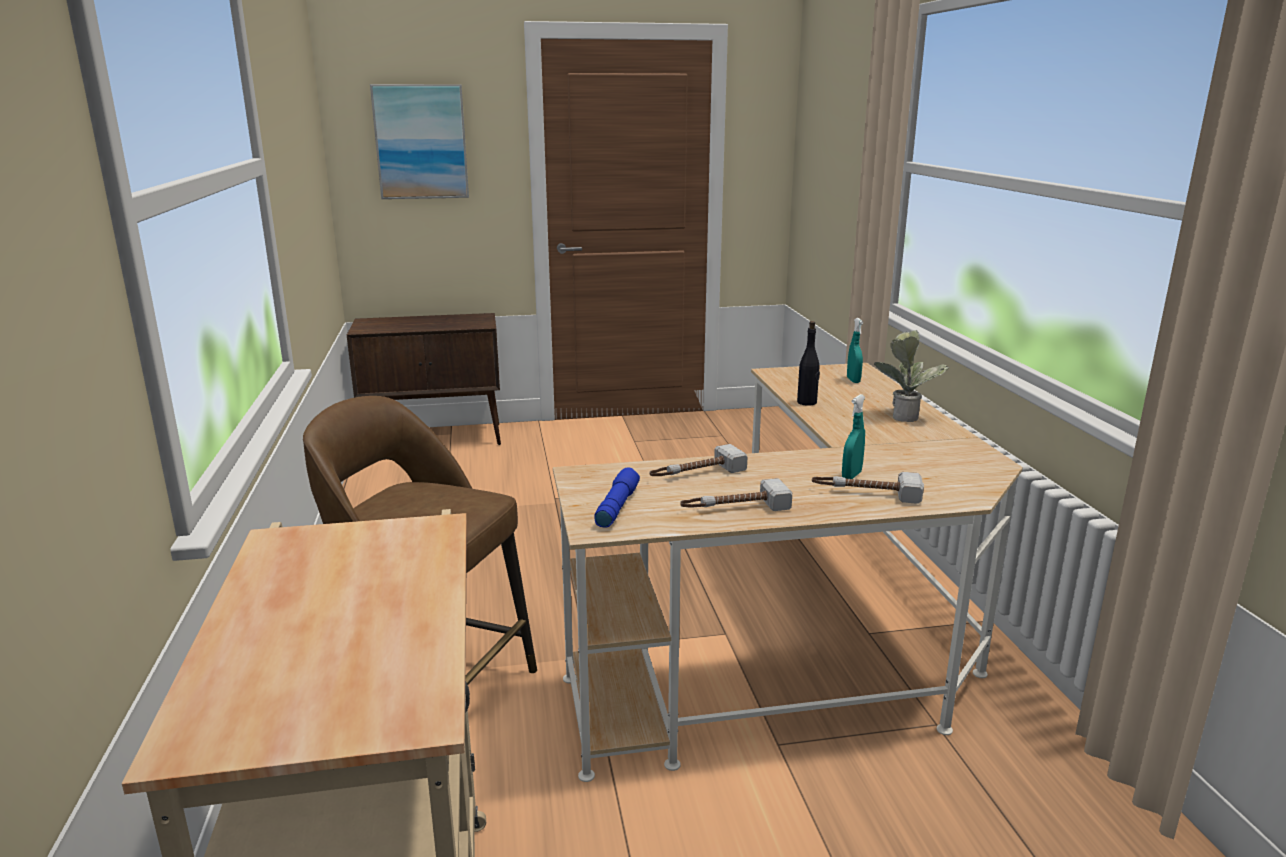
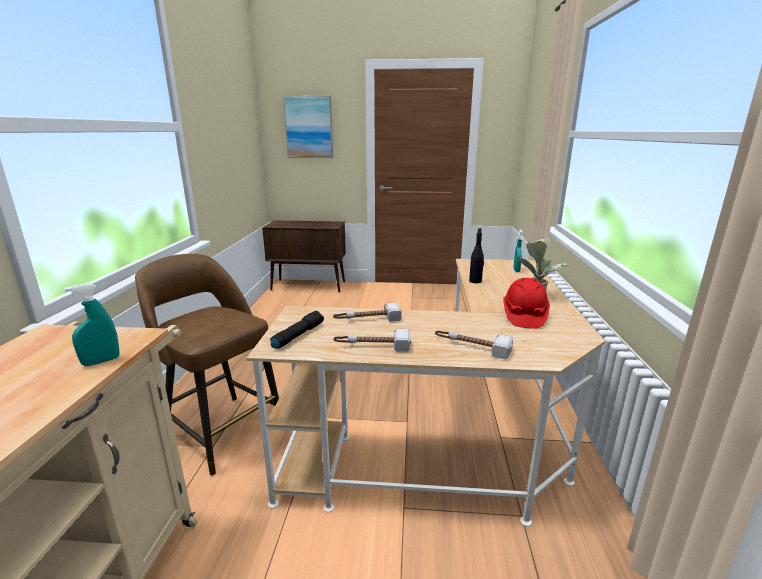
camera: 15 degrees right, 0 degrees up
blue flashlight [594,468,640,528] -> black flashlight [270,311,324,349]
turquoise spray bottle [842,394,865,479] -> turquoise spray bottle moved to [64,283,119,366]
none -> red hard hat [503,278,550,329]

